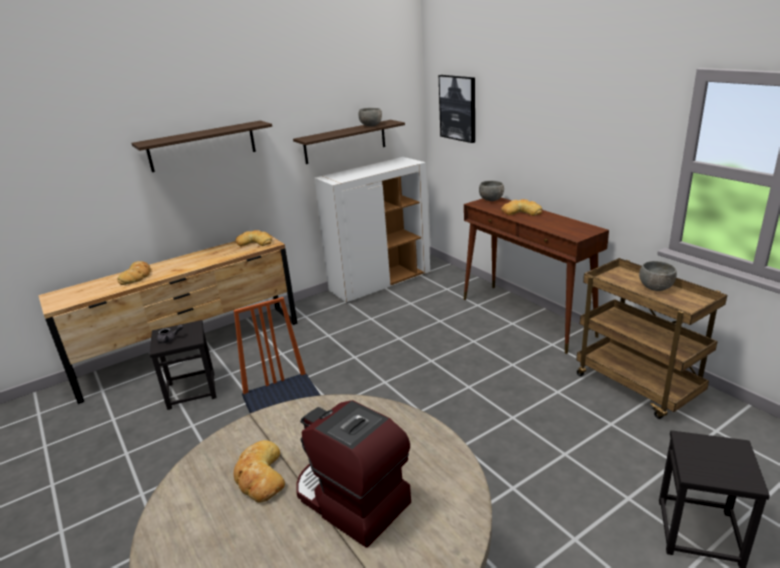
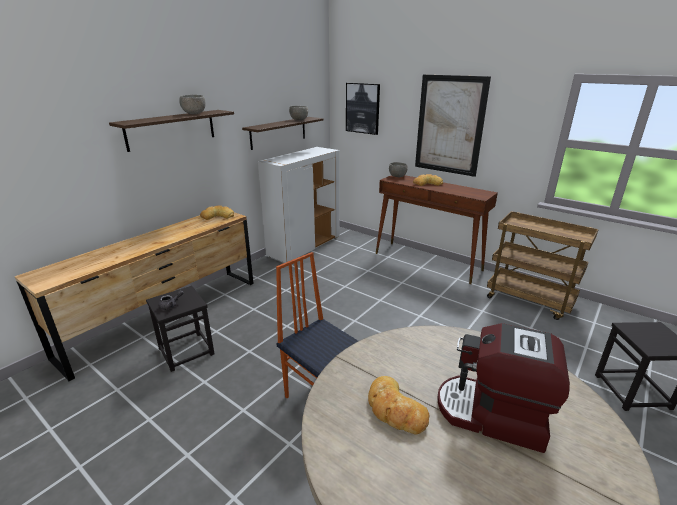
camera: 20 degrees left, 0 degrees up
bread [117,261,151,285] -> none
grey bowl [639,261,677,291] -> grey bowl moved to [179,95,206,114]
none -> picture [415,75,491,177]

